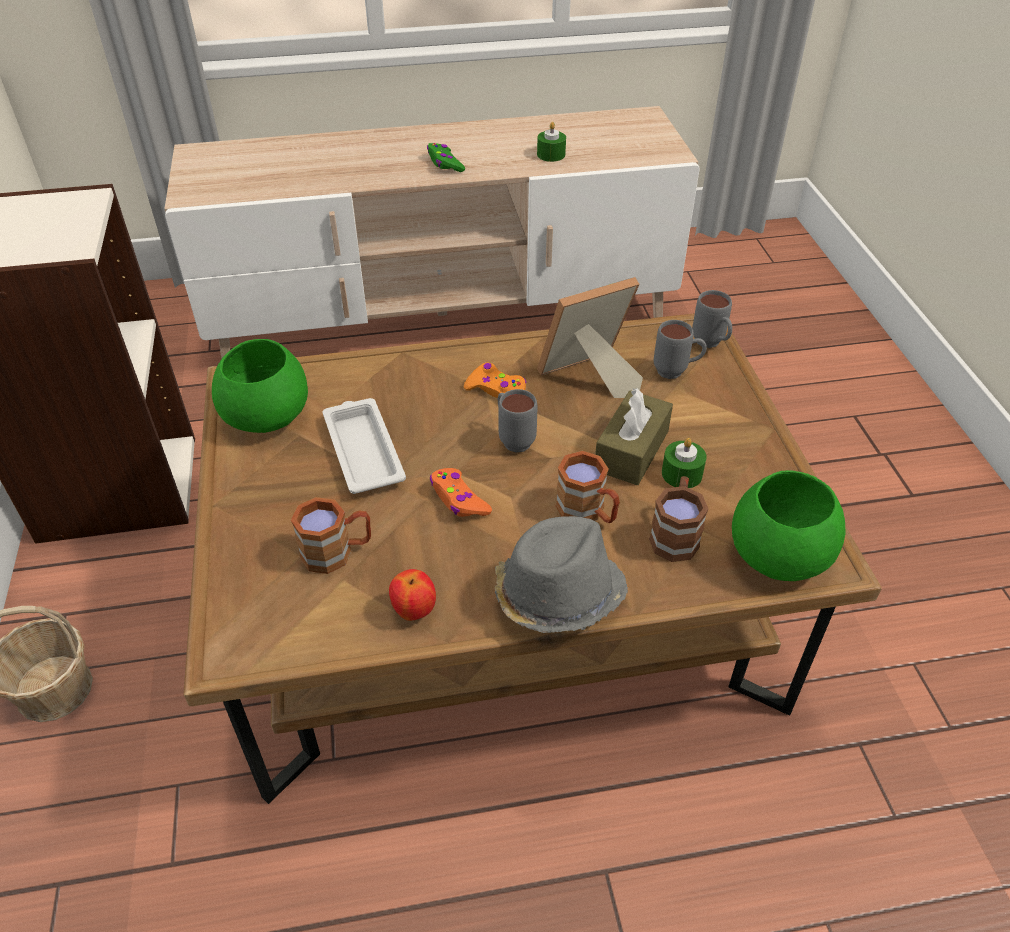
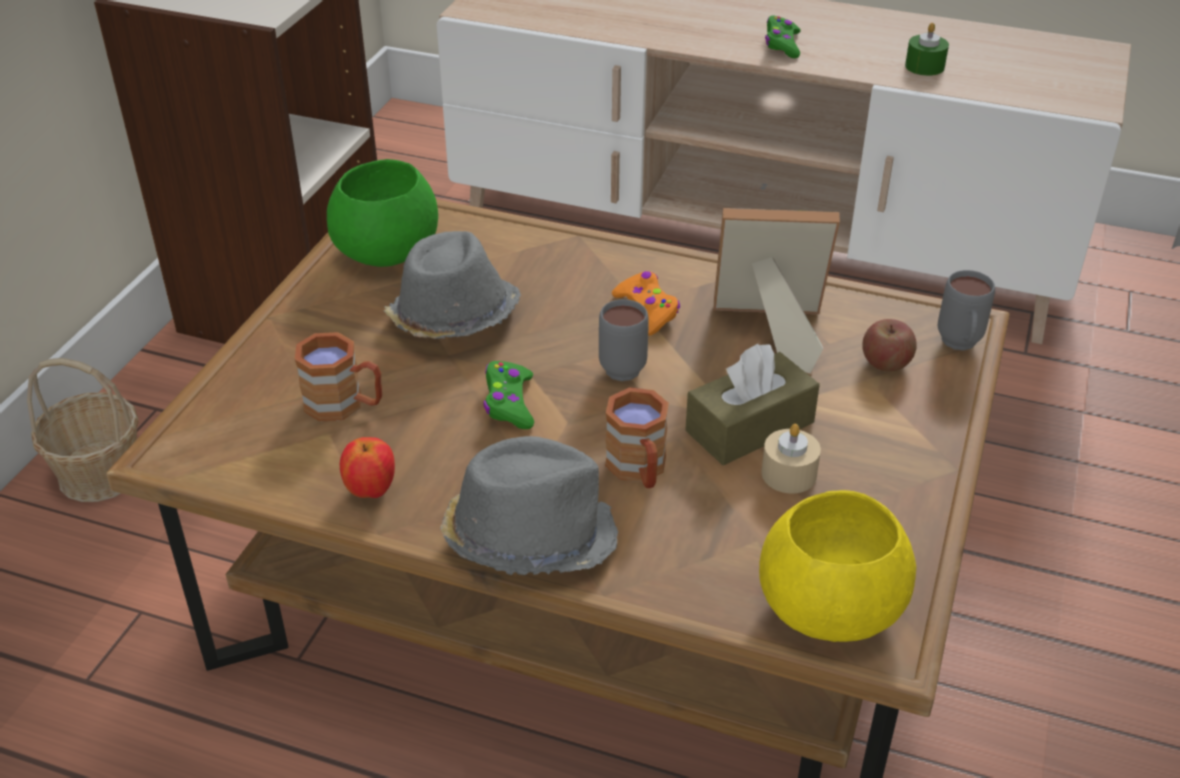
camera: 30 degrees right, 5 degrees down
white tray [323,398,406,494] -> grey hat [384,231,521,339]
orange game controller [430,468,492,517] -> green game controller [483,361,534,429]
brown mug [649,476,708,562] -> none
grey mug [654,320,707,379] -> apple [862,319,917,371]
green candle [662,438,707,488] -> beige candle [761,424,821,494]
green bowl [732,470,845,581] -> yellow bowl [759,490,916,642]

